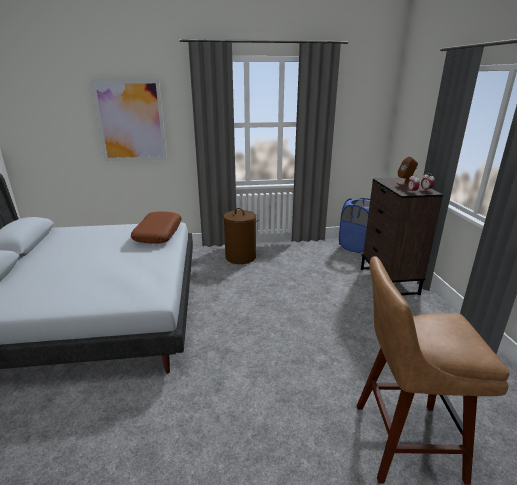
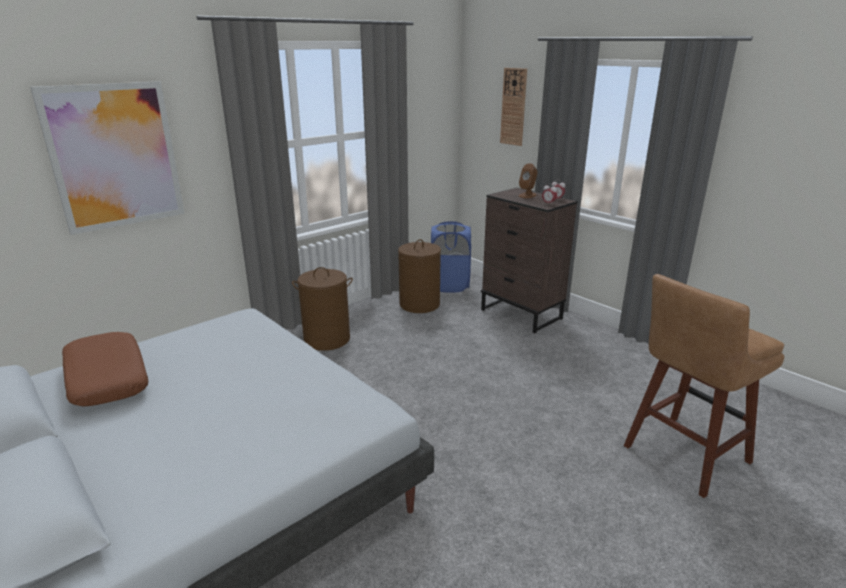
camera: 35 degrees left, 0 degrees up
brown pillow [131,211,182,244] -> brown pillow moved to [62,332,148,407]
none -> brown laundry basket [398,239,441,313]
none -> wall clock [500,68,527,146]

